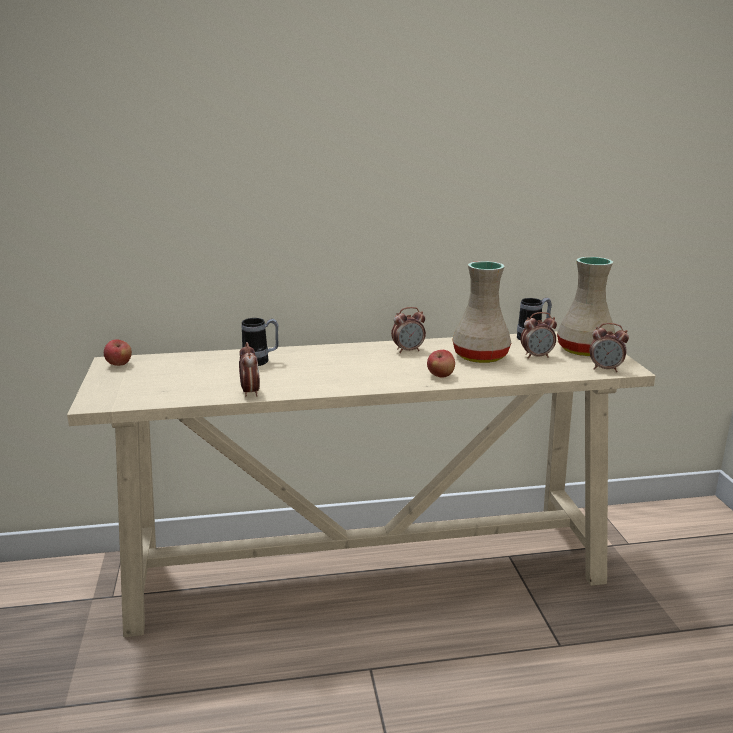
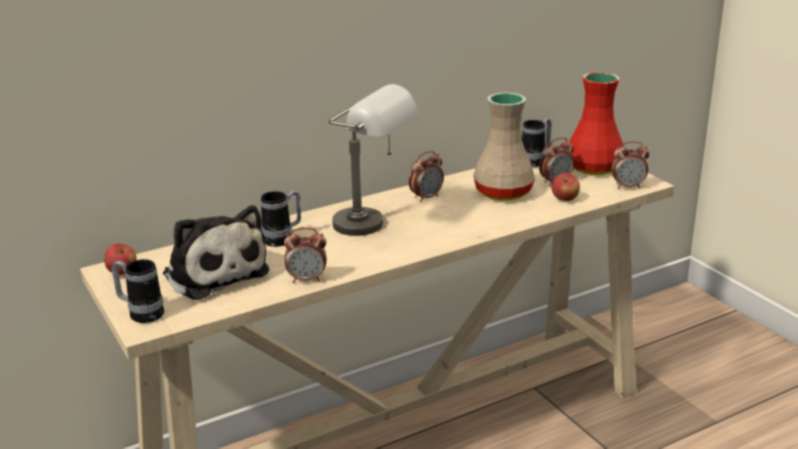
camera: 20 degrees left, 5 degrees up
alarm clock [239,342,260,397] -> alarm clock turned 120 degrees clockwise [284,227,327,283]
apple [427,350,455,378] -> apple moved to [552,173,580,201]
beige vase [557,257,615,356] -> red vase [568,72,624,175]
none -> mug [111,259,164,323]
none -> plush toy [163,205,269,300]
none -> grey table lamp [328,84,419,236]

